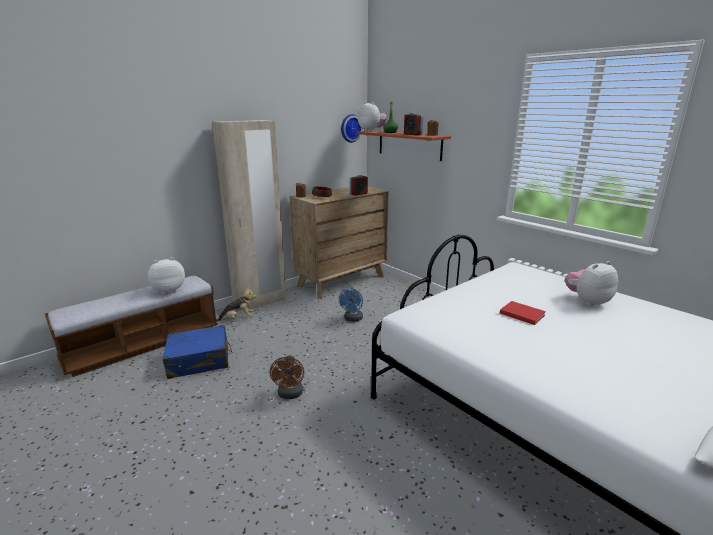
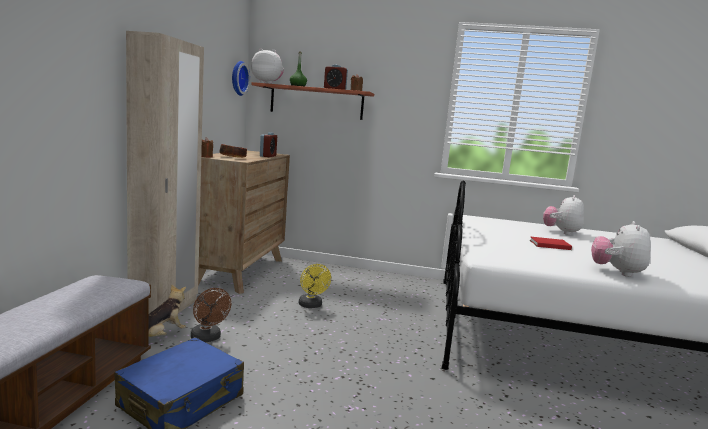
camera: 40 degrees left, 10 degrees down
plush toy [148,257,185,294] -> plush toy moved to [591,221,651,277]
brown fan [270,355,304,399] -> brown fan moved to [191,288,231,342]
blue fan [339,288,363,322] -> yellow fan [299,264,331,308]

